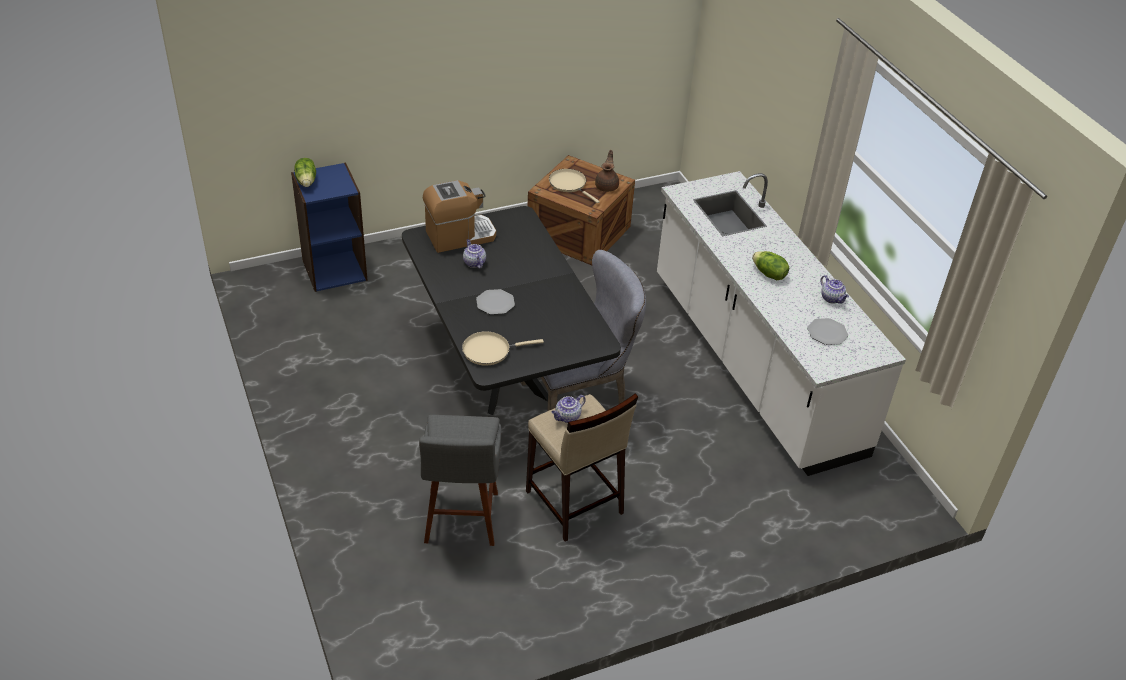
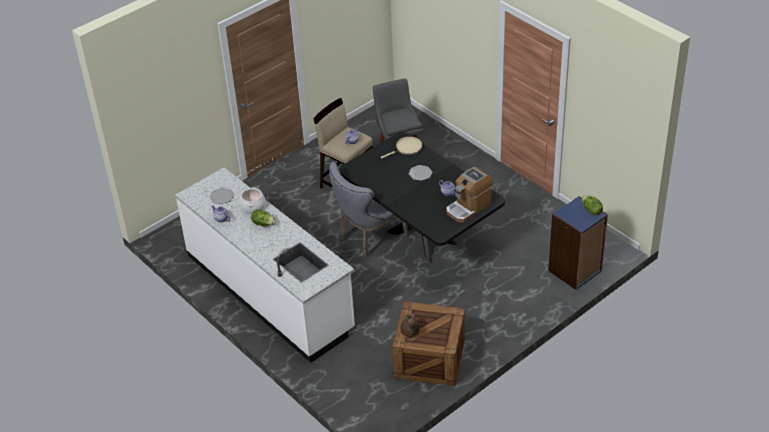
camera: 165 degrees right, 0 degrees up
beige frying pan [549,169,600,203] -> none
none -> cooking pot [239,187,266,214]

